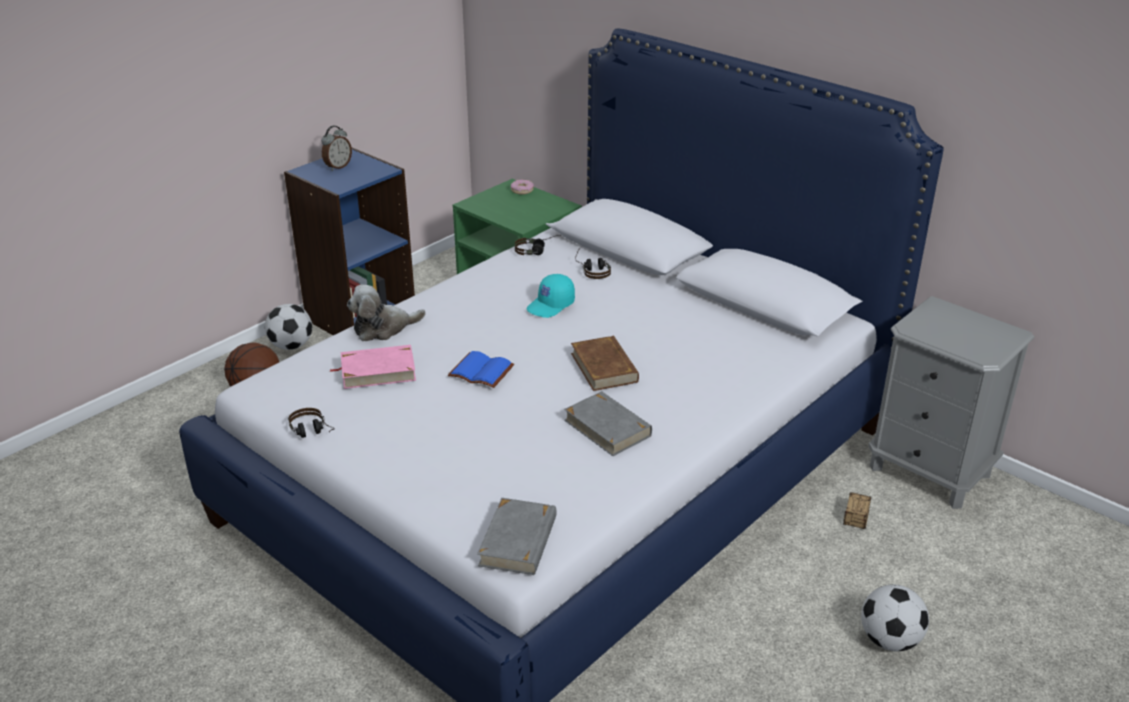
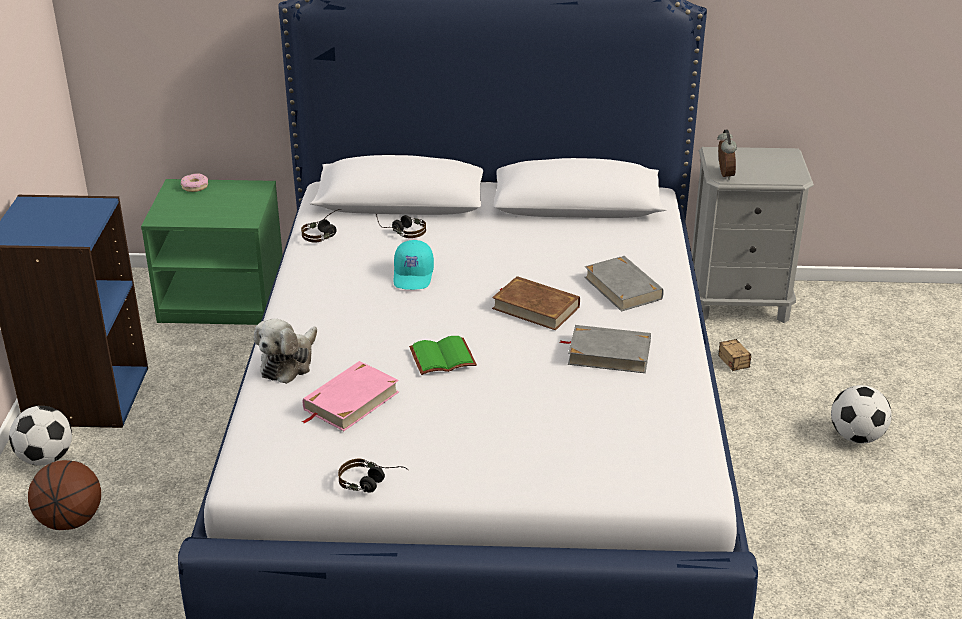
camera: 40 degrees left, 0 degrees up
alarm clock [321,126,352,171] -> alarm clock moved to [717,129,737,180]
blue book [448,351,514,388] -> green book [409,336,477,375]
grey book [477,498,557,575] -> grey book moved to [584,256,664,311]

